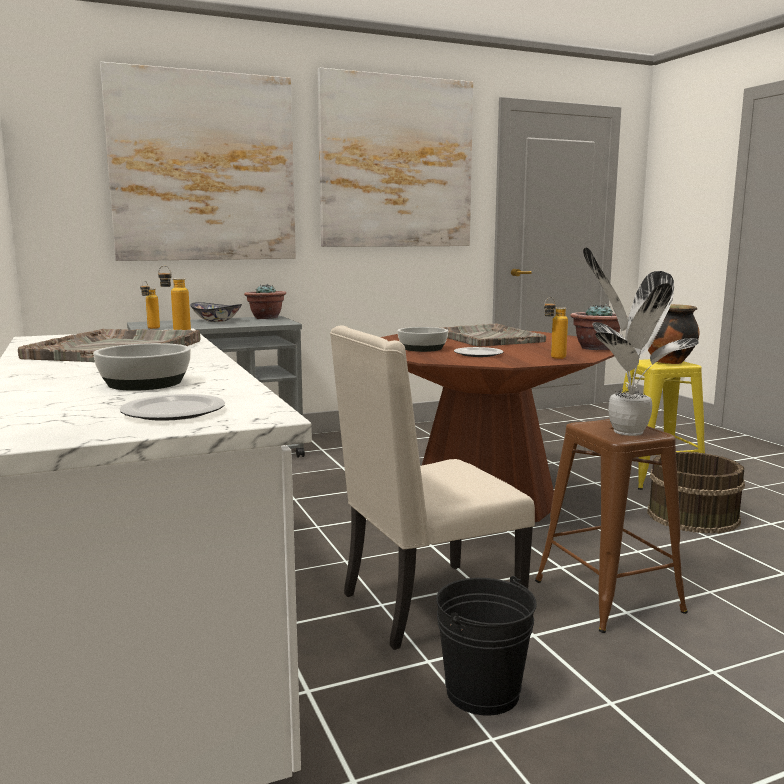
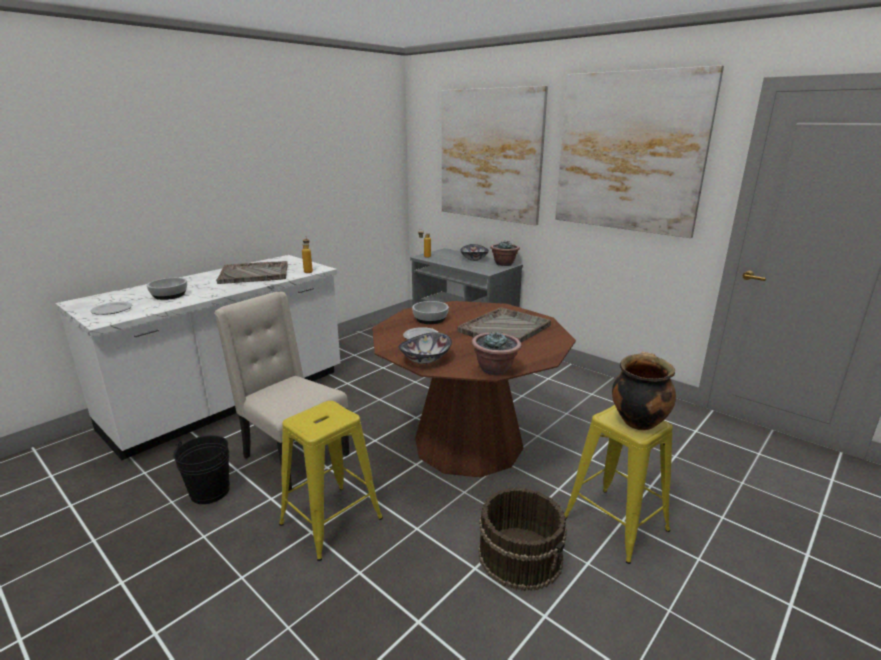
camera: 65 degrees right, 10 degrees up
brown stool [535,419,688,633] -> yellow stool [279,401,383,561]
bottle [544,297,568,359] -> bowl [398,332,452,364]
potted plant [583,247,699,436] -> none

